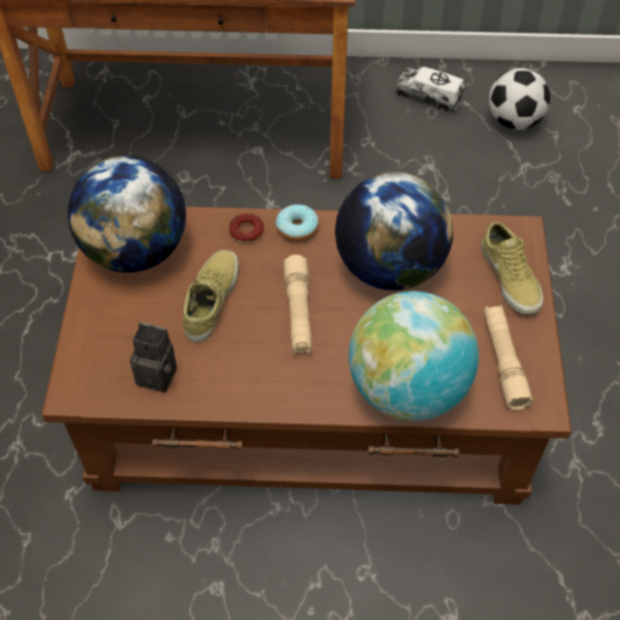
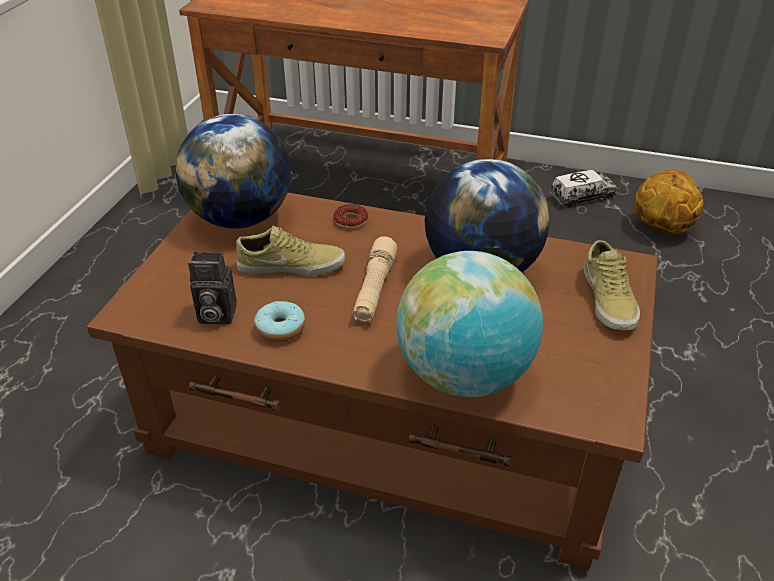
camera: 15 degrees right, 15 degrees down
camera [130,322,177,393] -> camera turned 150 degrees clockwise [188,252,237,324]
beige shoe [183,250,238,342] -> beige shoe turned 60 degrees clockwise [236,226,346,276]
donut [276,204,319,242] -> donut moved to [254,301,305,342]
toy truck [395,66,465,111] -> toy truck turned 120 degrees clockwise [550,170,617,207]
beige flashlight [484,305,533,411] -> none
football [489,68,550,130] -> basketball [635,170,703,234]

